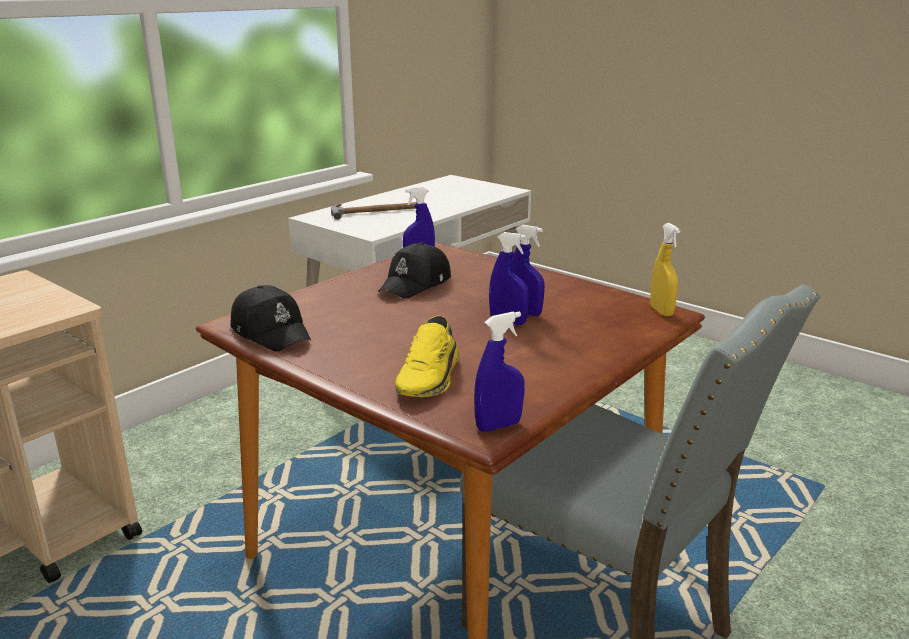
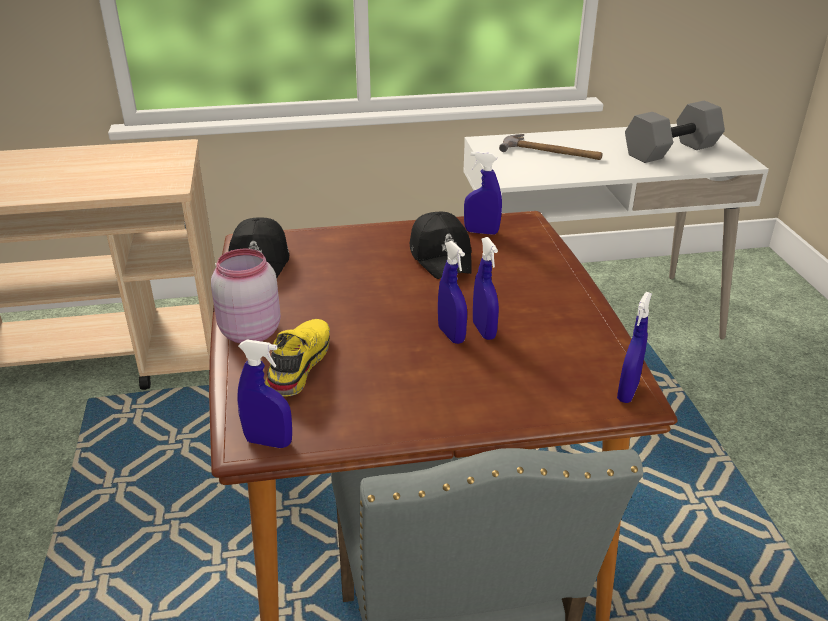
camera: 40 degrees right, 10 degrees up
black cap [378,243,451,298] -> black cap turned 90 degrees counterclockwise [410,212,472,279]
yellow shoe [395,315,459,397] -> yellow shoe turned 135 degrees clockwise [265,319,330,397]
yellow spray bottle [650,223,680,316] -> blue spray bottle [617,292,652,403]
none -> pink jar [211,249,281,343]
none -> grey dumbbell [625,101,725,163]

